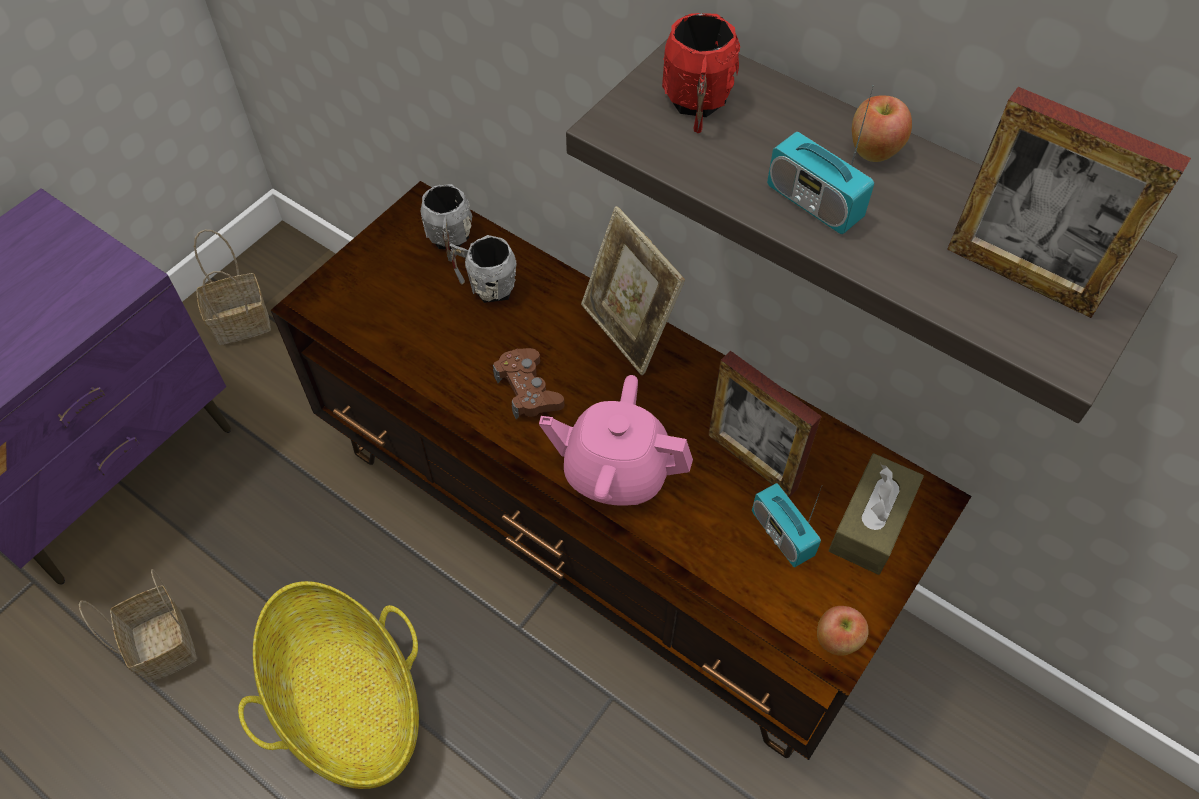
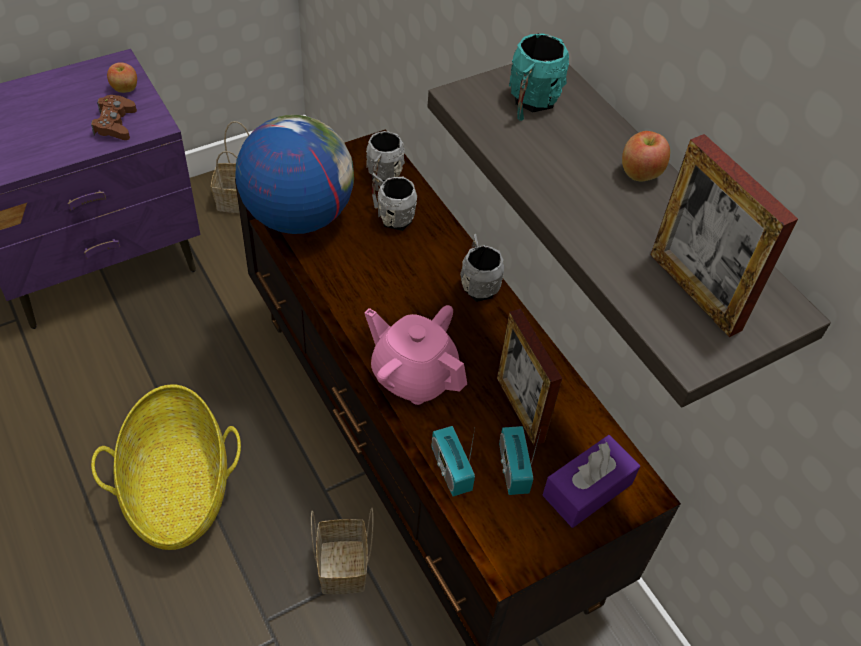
camera: 20 degrees right, 5 degrees down
basket [79,569,197,683] -> basket moved to [311,508,374,594]
brown game controller [493,348,564,420] -> brown game controller moved to [91,95,137,140]
picture frame [581,206,685,375] -> grey mug [460,234,504,302]
red mug [662,13,740,134] -> turquoise mug [509,33,569,121]
radio [767,85,874,234] -> radio moved to [431,426,475,497]
apple [817,606,869,656] -> apple moved to [107,62,137,93]
brown tissue box [828,453,924,575] -> purple tissue box [543,435,640,528]
none -> globe [236,115,354,234]

